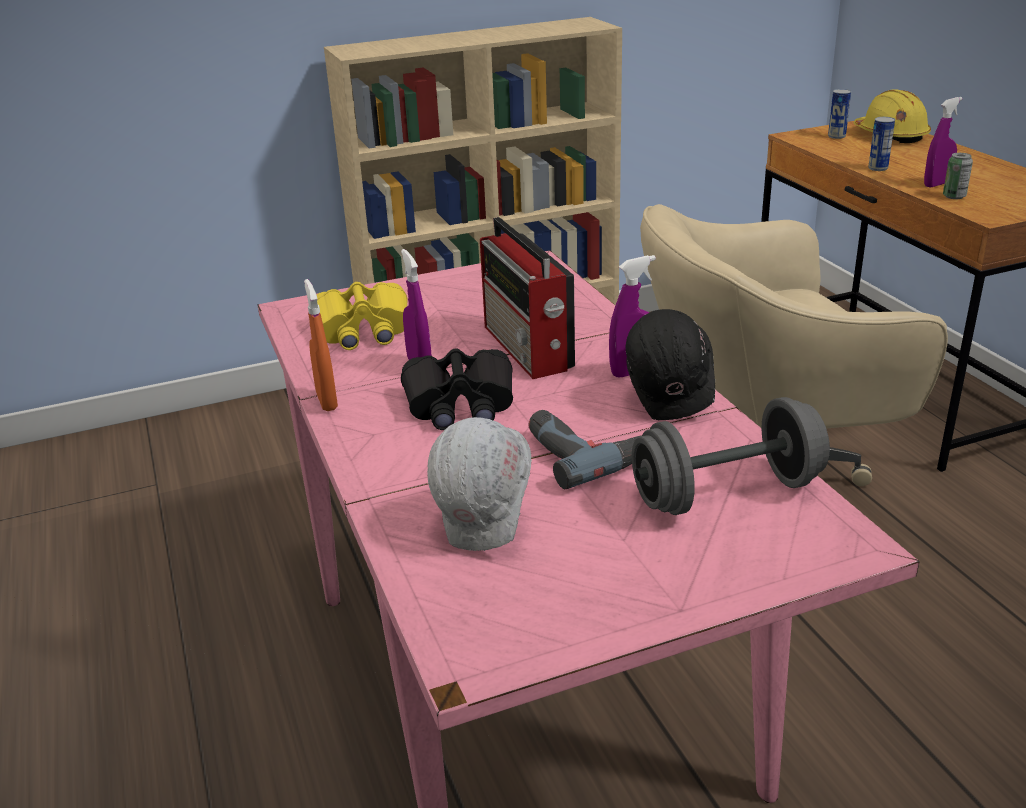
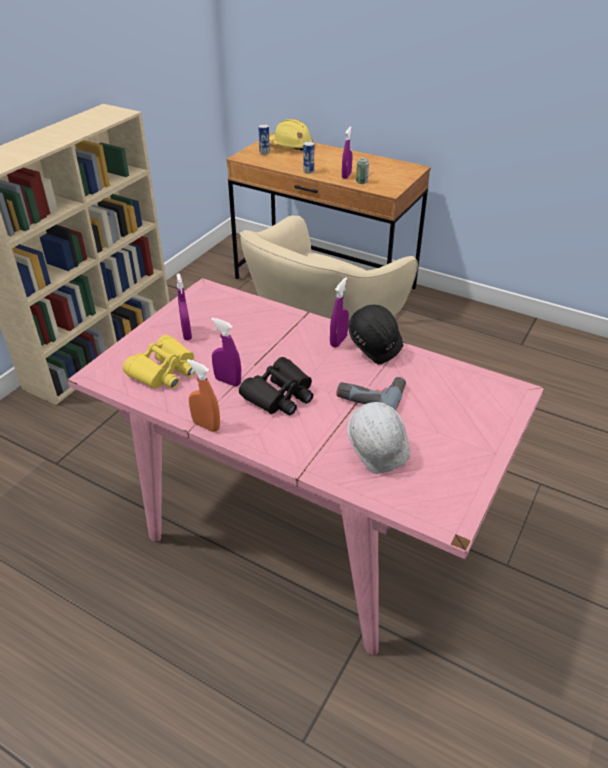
camera: 40 degrees left, 10 degrees up
radio [480,217,575,379] -> none
grey dumbbell [632,397,830,515] -> none
none -> purple spray bottle [177,273,192,340]

